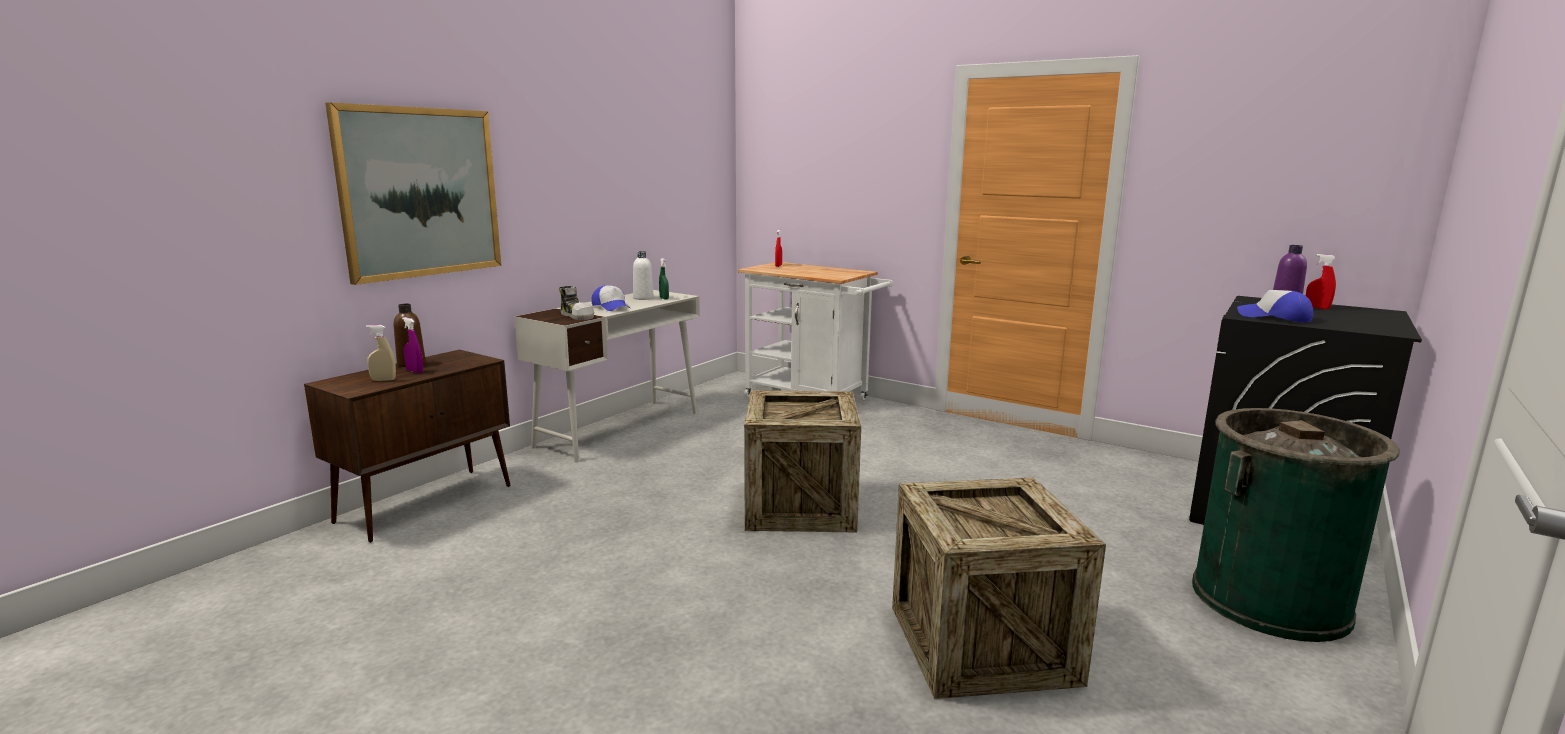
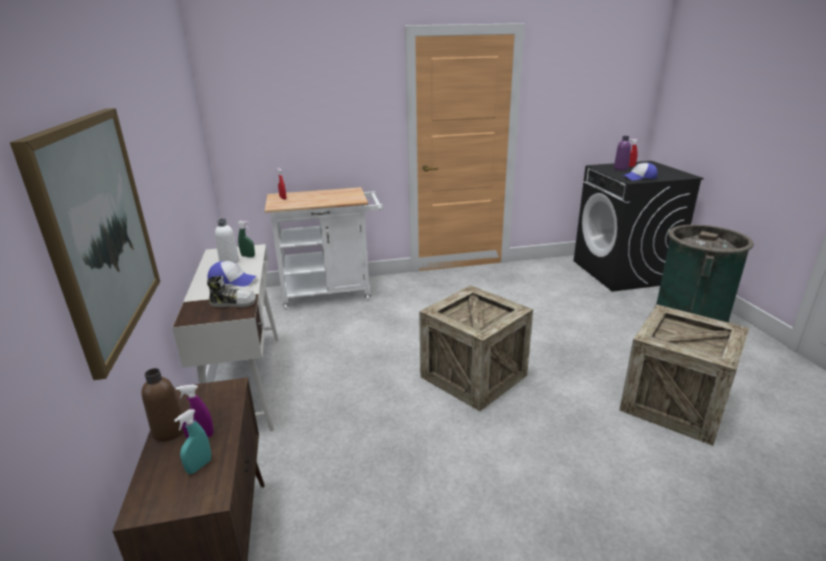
camera: 45 degrees left, 10 degrees up
beige spray bottle [366,325,396,381] -> turquoise spray bottle [174,409,211,474]

